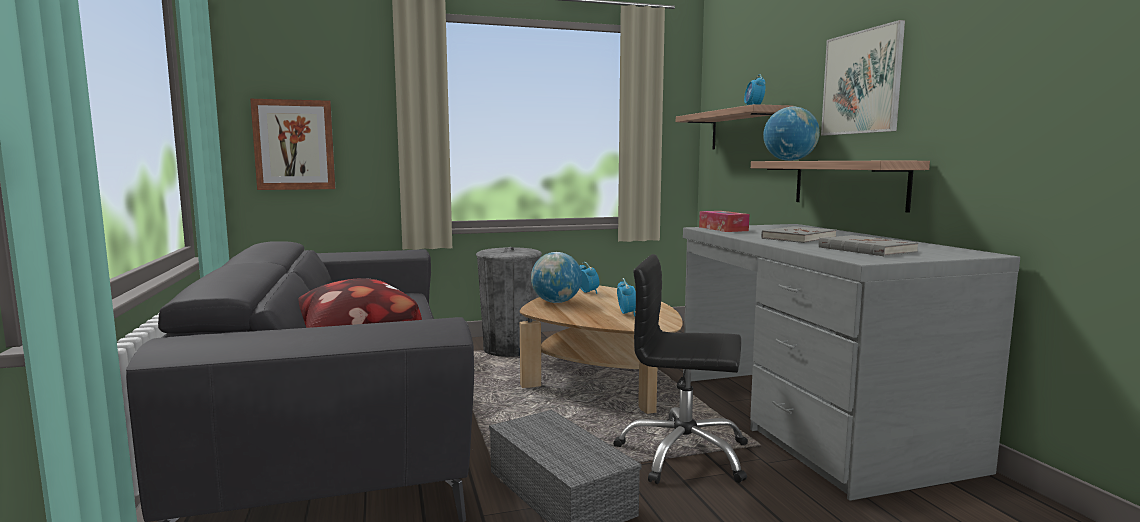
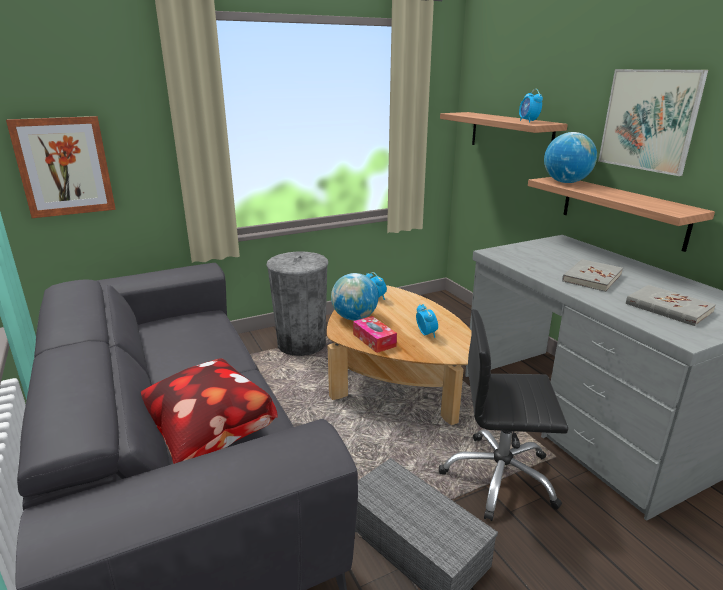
camera: 10 degrees left, 15 degrees up
tissue box [699,211,749,232] -> tissue box moved to [353,316,397,353]

